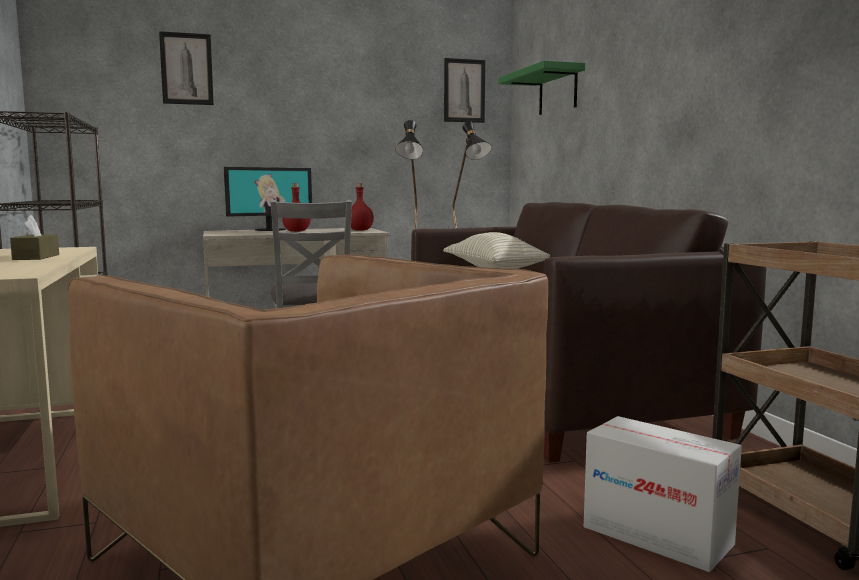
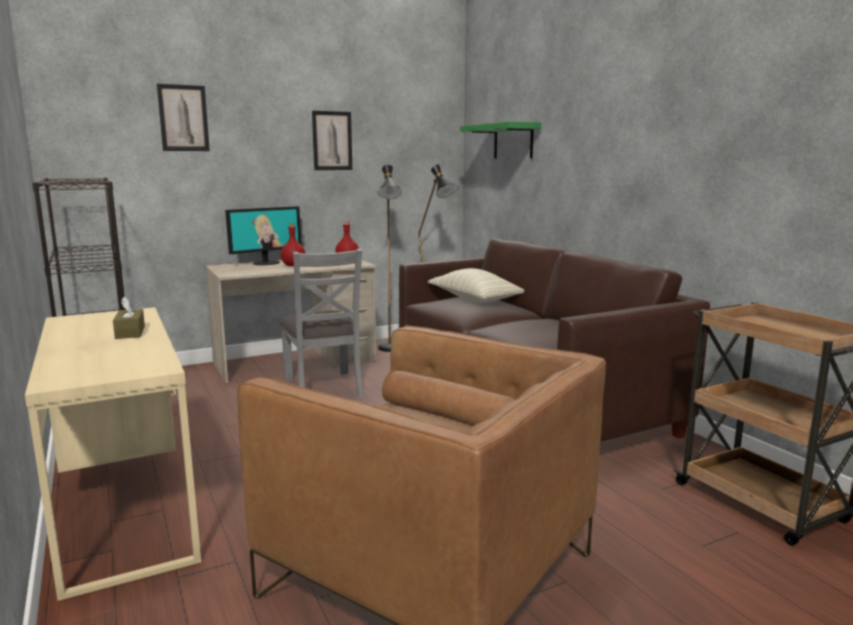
camera: 10 degrees left, 5 degrees up
picture [444,58,485,123] -> picture moved to [312,111,352,170]
cardboard box [584,416,742,572] -> none

